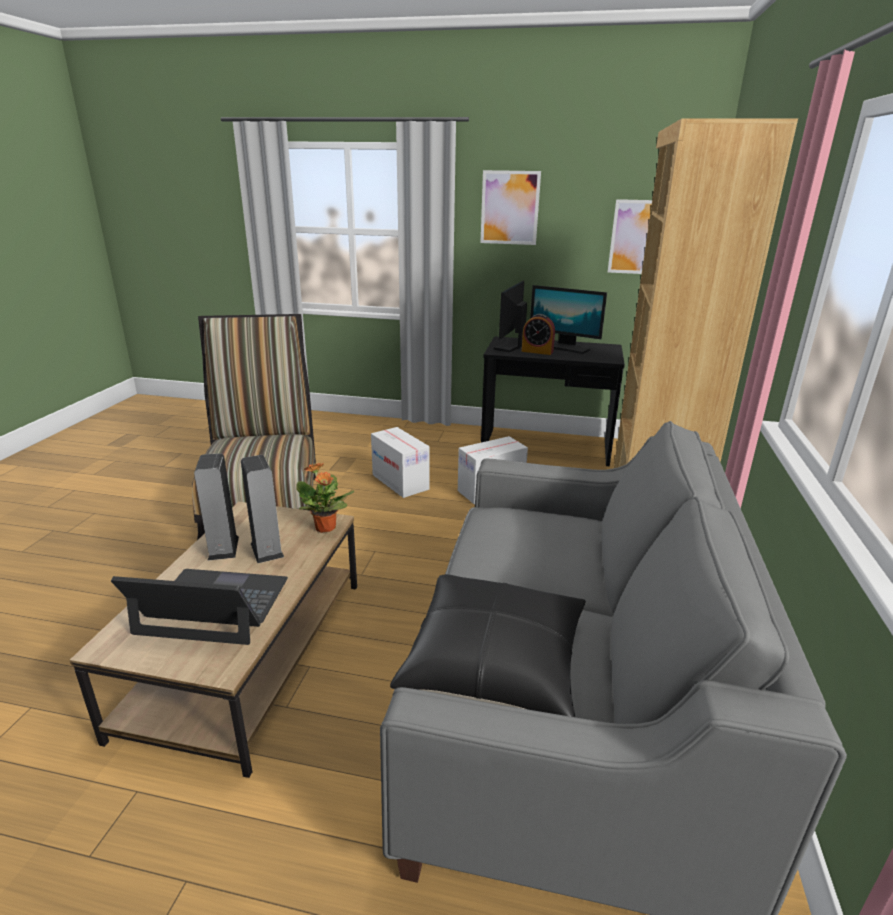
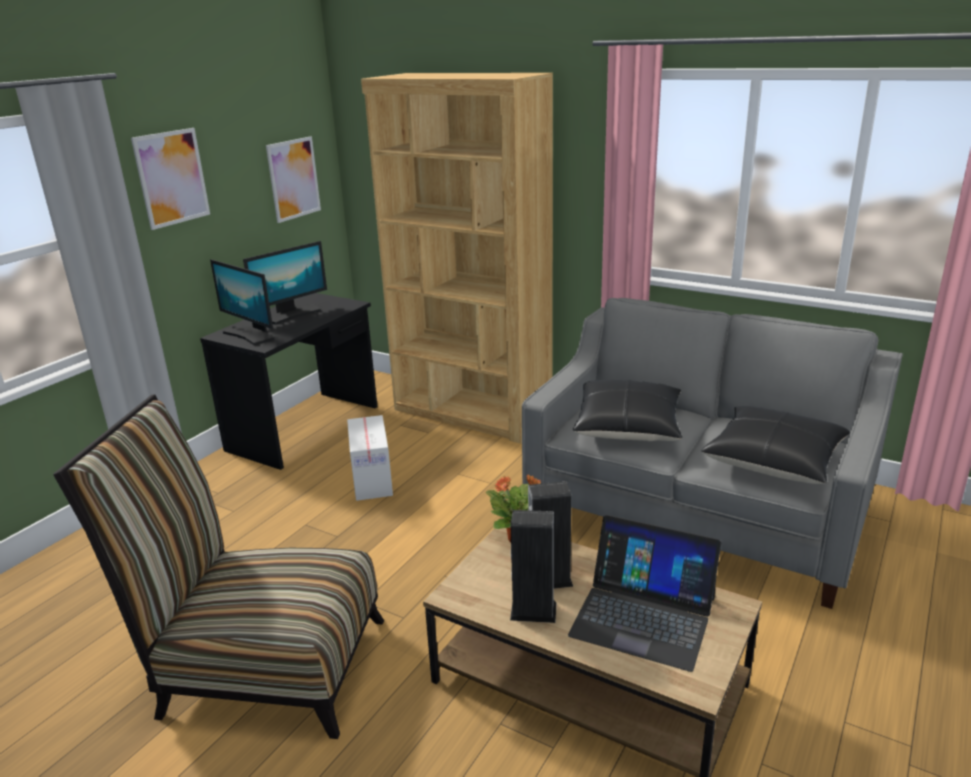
camera: 70 degrees left, 0 degrees up
laptop [111,569,288,645] -> laptop turned 90 degrees counterclockwise [568,515,722,672]
cardboard box [371,427,430,498] -> none
alarm clock [522,314,555,355] -> none
none -> black pillow [573,380,682,441]

